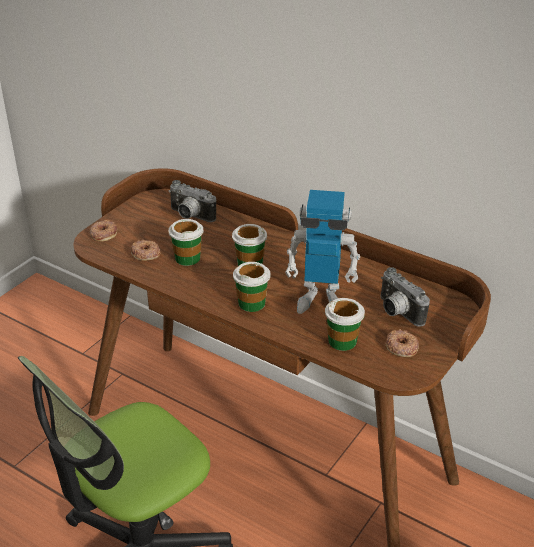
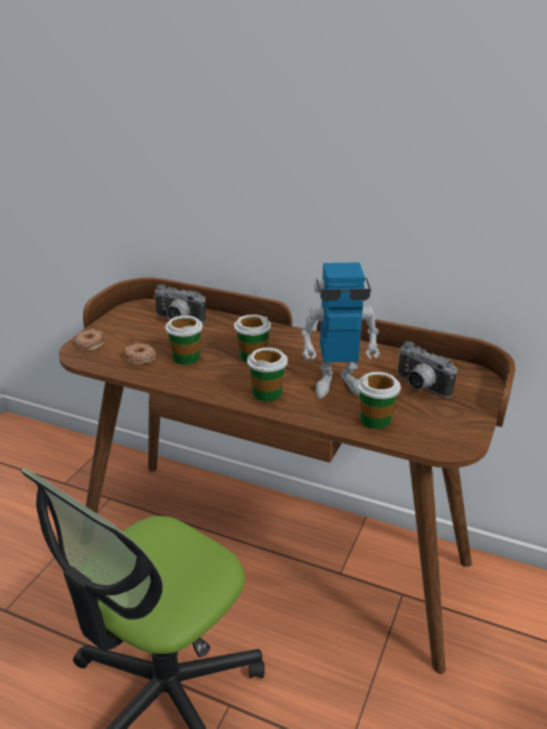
camera: 10 degrees left, 5 degrees down
donut [385,329,419,357] -> none

